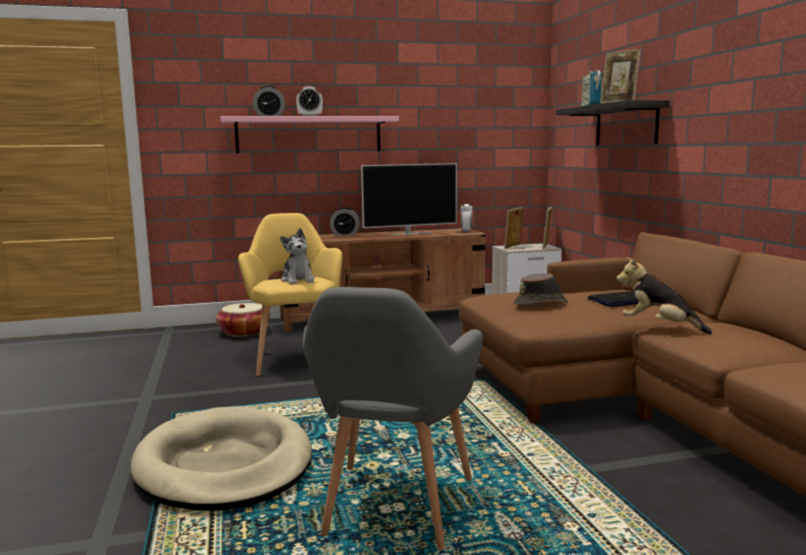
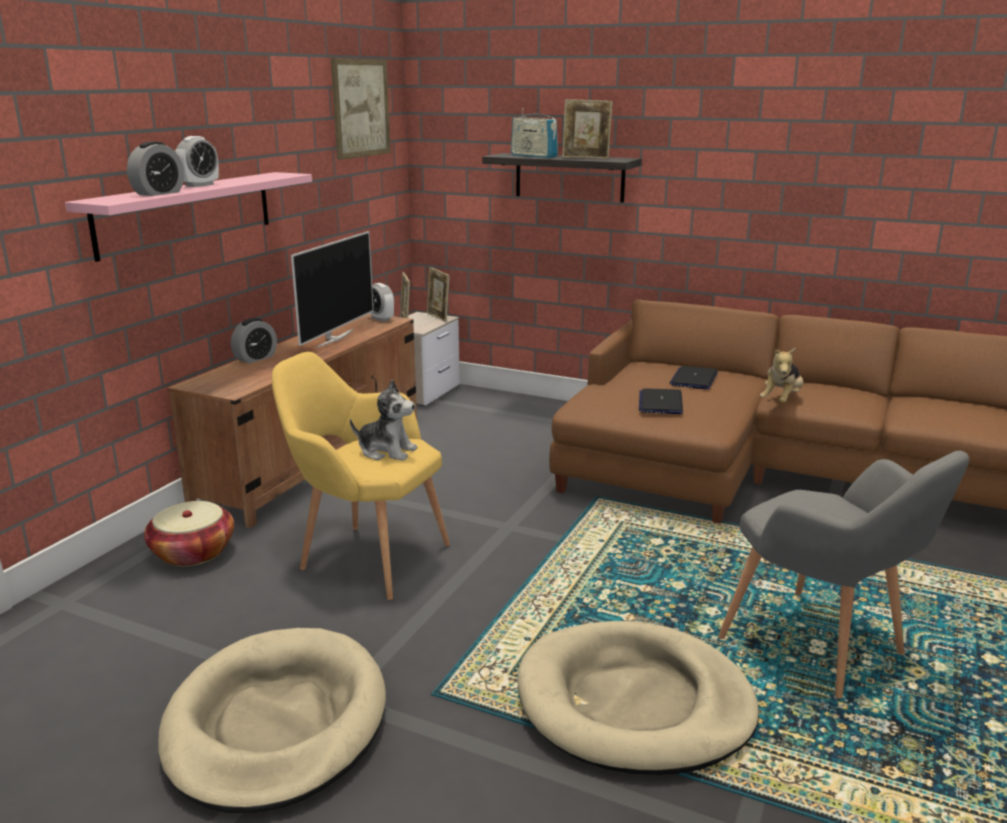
camera: 50 degrees left, 10 degrees up
brown hat [514,273,568,305] -> laptop [639,388,683,414]
plush toy [616,257,712,334] -> plush toy turned 45 degrees counterclockwise [760,347,804,403]
none -> beige dog bed [158,628,386,813]
none -> picture [331,58,391,160]

